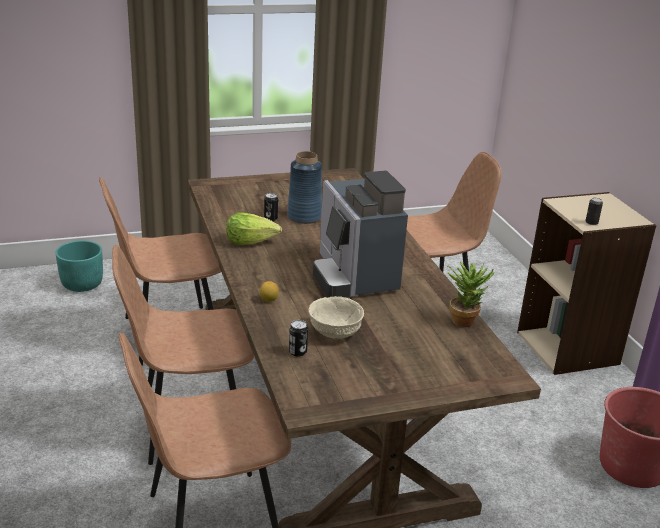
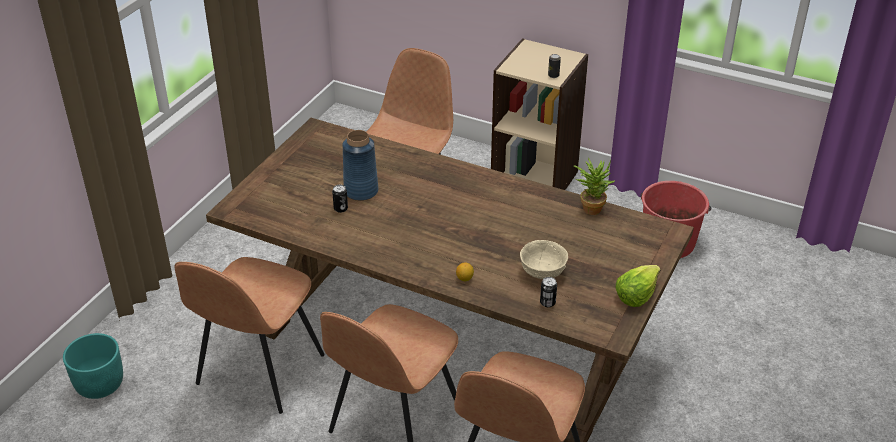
camera: 45 degrees left, 10 degrees up
lettuce [226,213,282,245] -> lettuce moved to [616,265,661,307]
coffee machine [313,171,408,298] -> none

